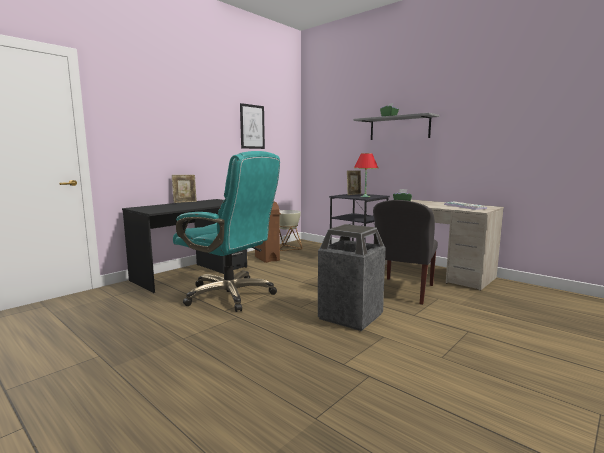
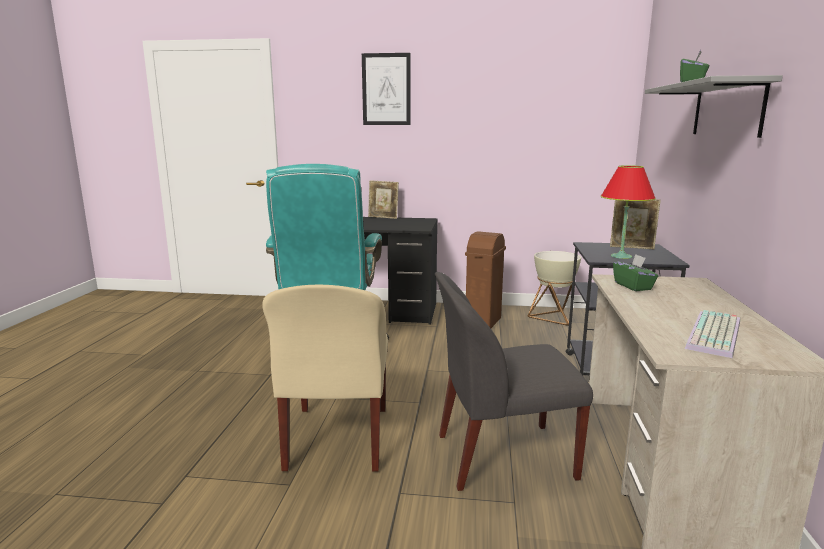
camera: 55 degrees right, 5 degrees up
picture [240,103,265,149] -> picture moved to [362,53,411,125]
trash can [318,224,386,331] -> beige chair [262,285,388,472]

